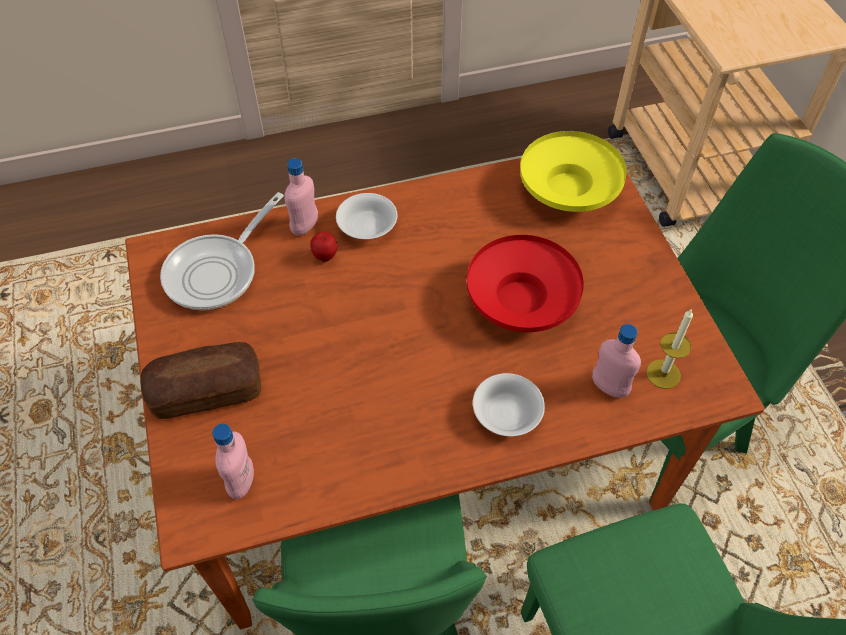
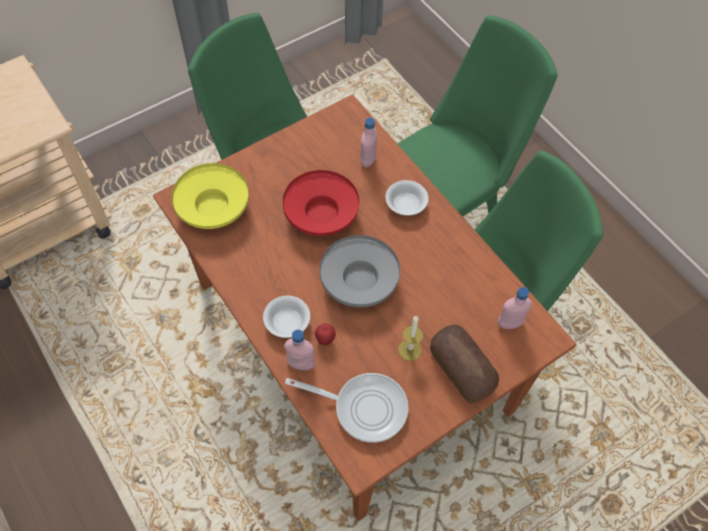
camera: 110 degrees left, 5 degrees up
candle [646,310,693,389] -> candle moved to [398,315,423,361]
none -> grey bowl [320,235,400,307]

